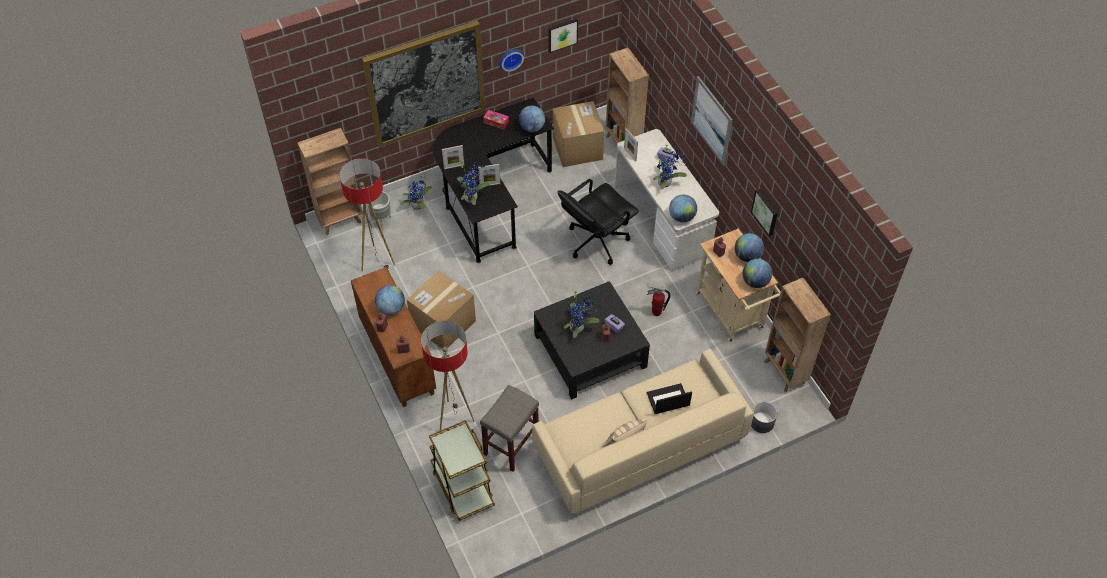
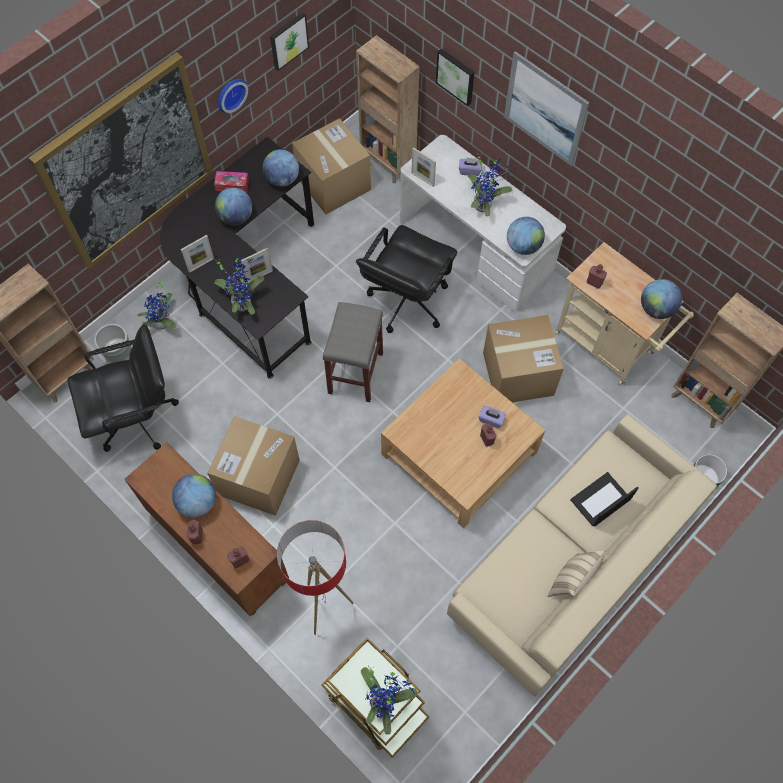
camera: 20 degrees left, 10 degrees up
floor lamp [339,158,395,272] -> black office chair [67,324,179,452]
grey stool [480,384,539,472] -> grey stool moved to [323,302,383,402]
black coffee table [534,281,650,400] -> beige coffee table [381,358,545,528]
potted plant [564,289,599,338] -> potted plant moved to [361,665,417,734]
fire extinguisher [647,283,670,316] -> cardboard box [483,315,564,402]
globe [735,233,764,262] -> globe moved to [215,188,252,225]
picture [751,189,778,236] -> picture moved to [436,49,474,106]

